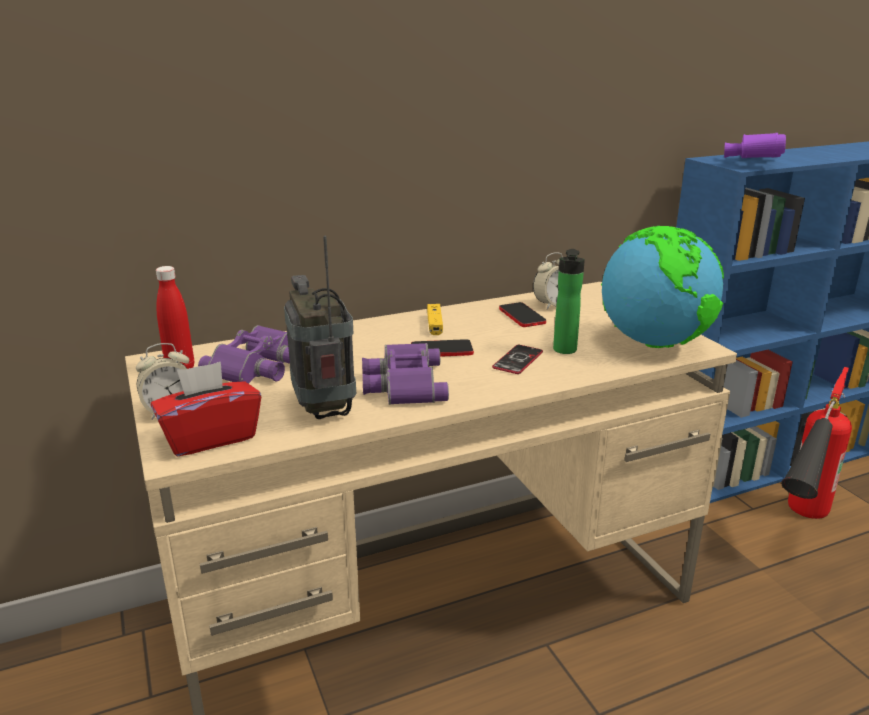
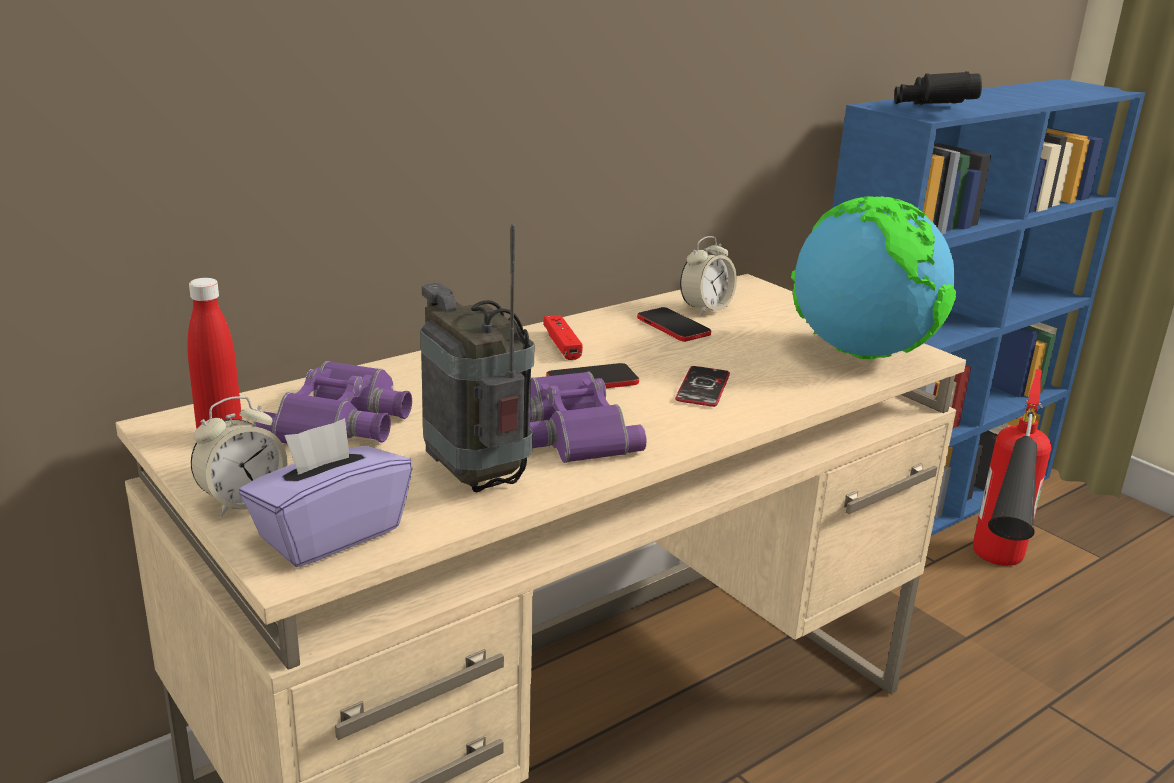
camera: 15 degrees left, 0 degrees up
red tissue box [151,362,261,456] -> purple tissue box [239,418,413,567]
yellow game controller [427,304,443,335] -> red game controller [543,315,583,360]
bottle [553,249,585,354] -> none
purple binoculars [724,133,786,159] -> black binoculars [894,71,982,105]

